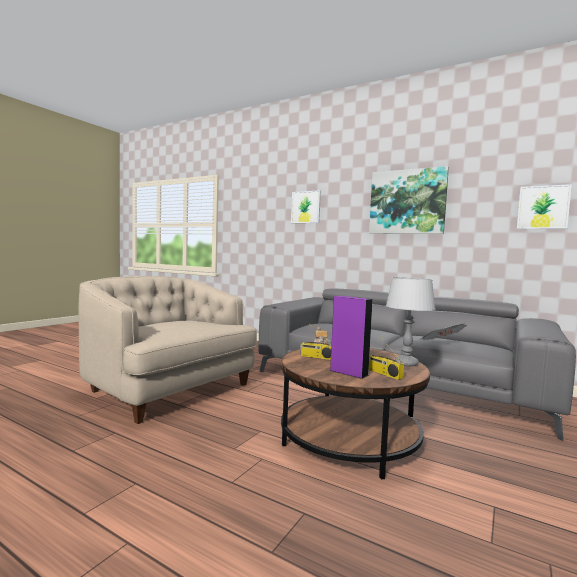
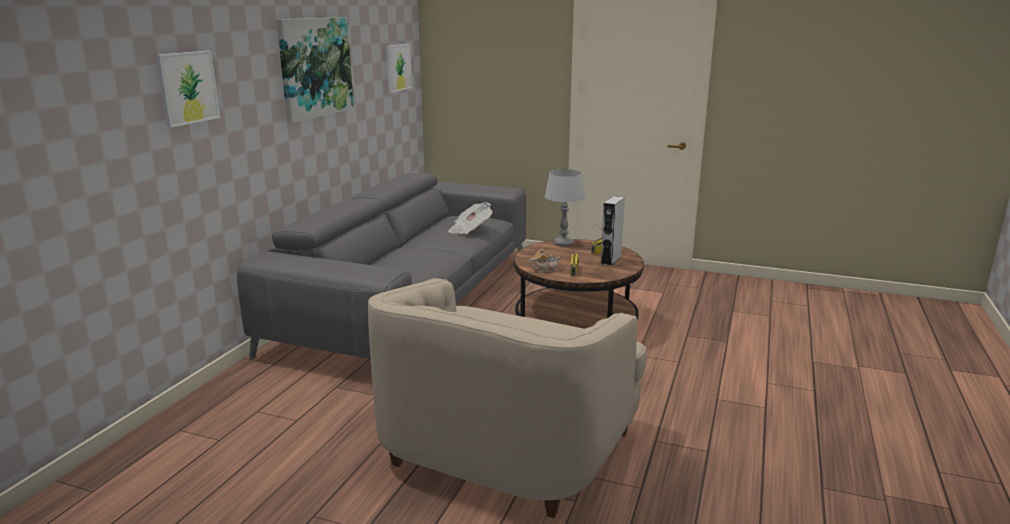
camera: 100 degrees left, 15 degrees up
purple speaker [330,296,373,379] -> grey speaker [600,196,625,266]

